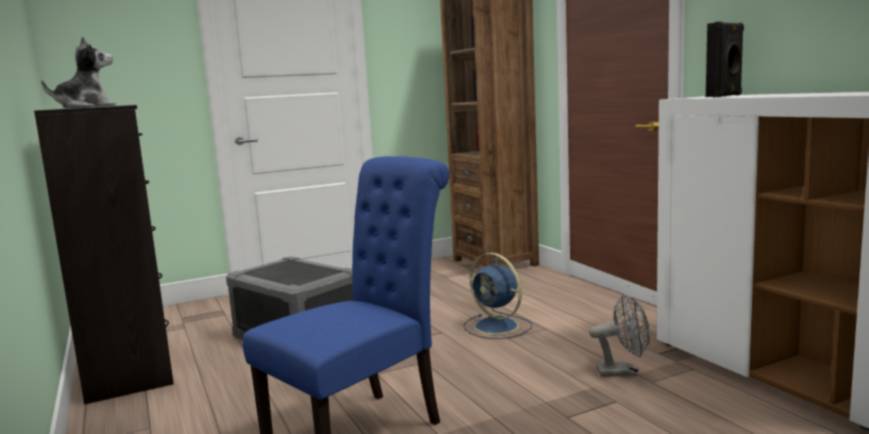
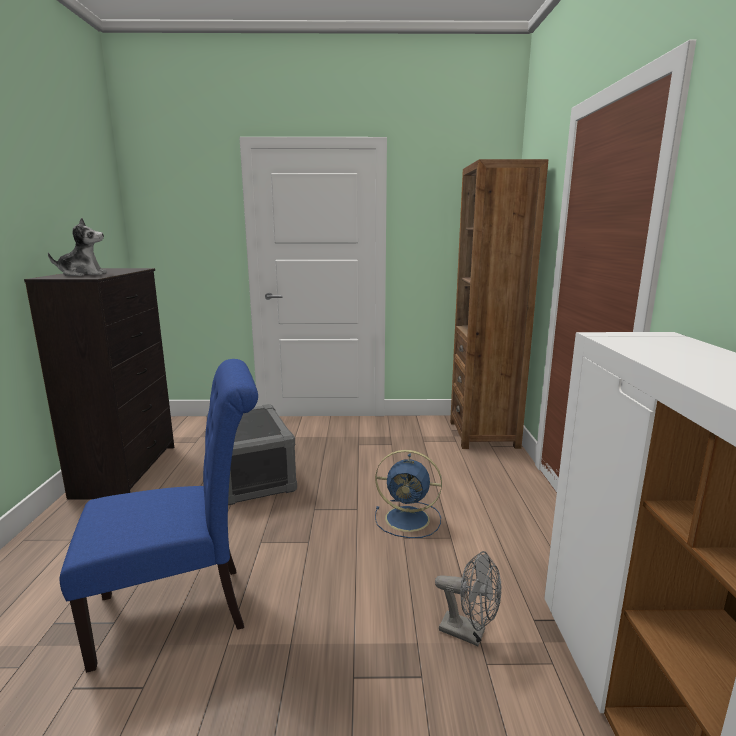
camera: 25 degrees right, 5 degrees up
blue fan [464,253,532,339] -> blue fan turned 60 degrees counterclockwise [375,450,442,538]
black speaker [706,21,744,97] -> none

